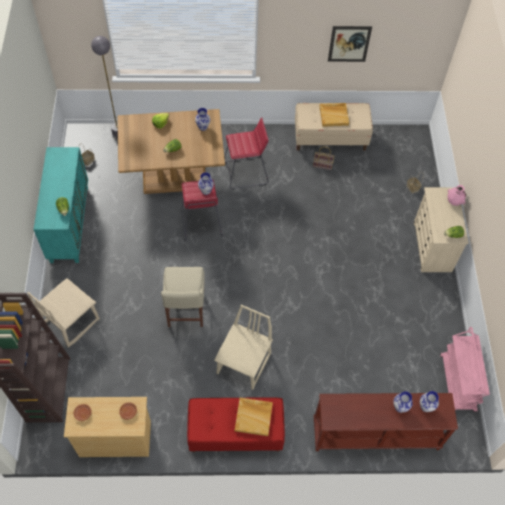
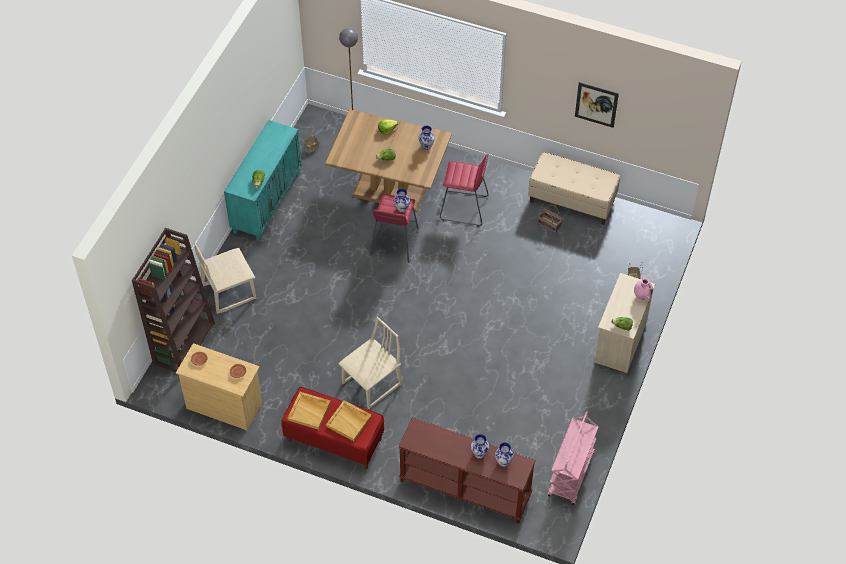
camera: 25 degrees right, 5 degrees down
beige chair [161,267,205,327] -> none
beige tray [319,103,349,127] -> beige tray moved to [288,392,330,430]

